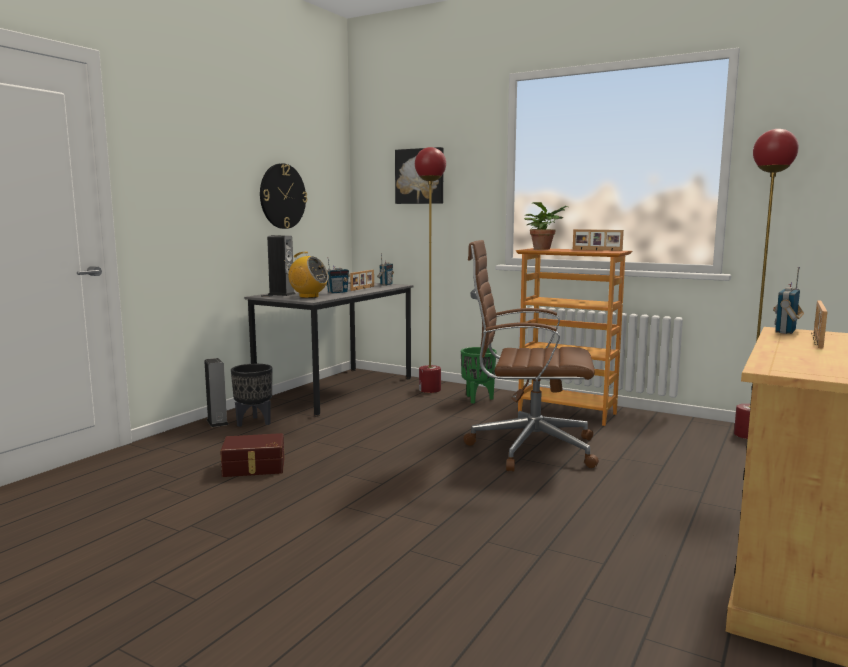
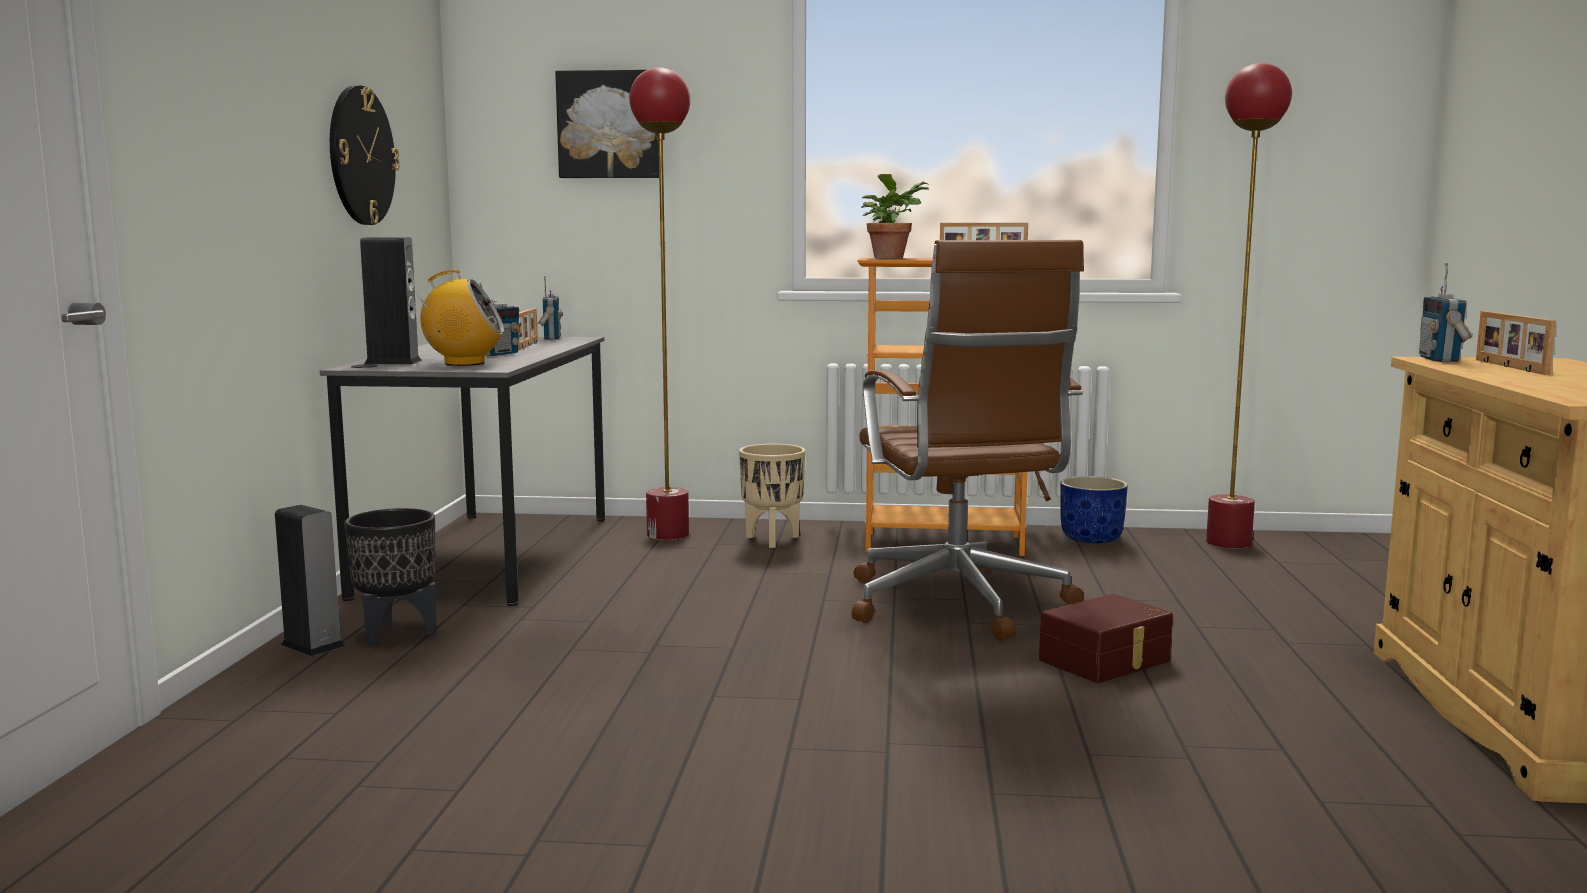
camera: 25 degrees left, 0 degrees up
brown storage box [220,433,285,477] -> brown storage box moved to [1039,594,1173,683]
green planter [461,347,496,403] -> beige planter [739,444,805,548]
brown office chair [463,240,599,472] -> brown office chair turned 90 degrees counterclockwise [851,240,1084,640]
none -> blue planter [1060,476,1128,543]

